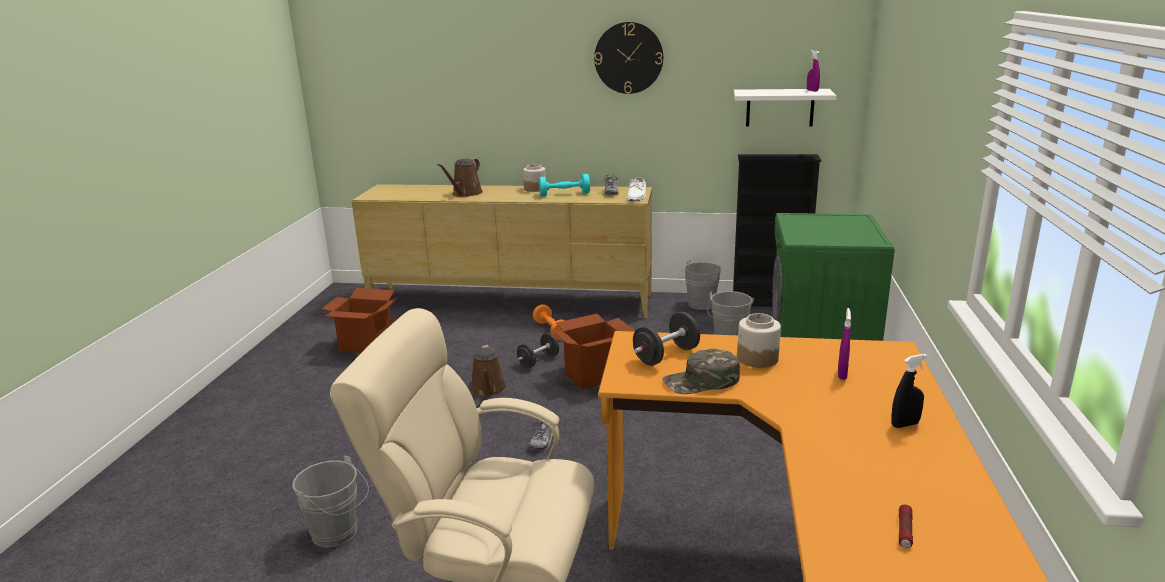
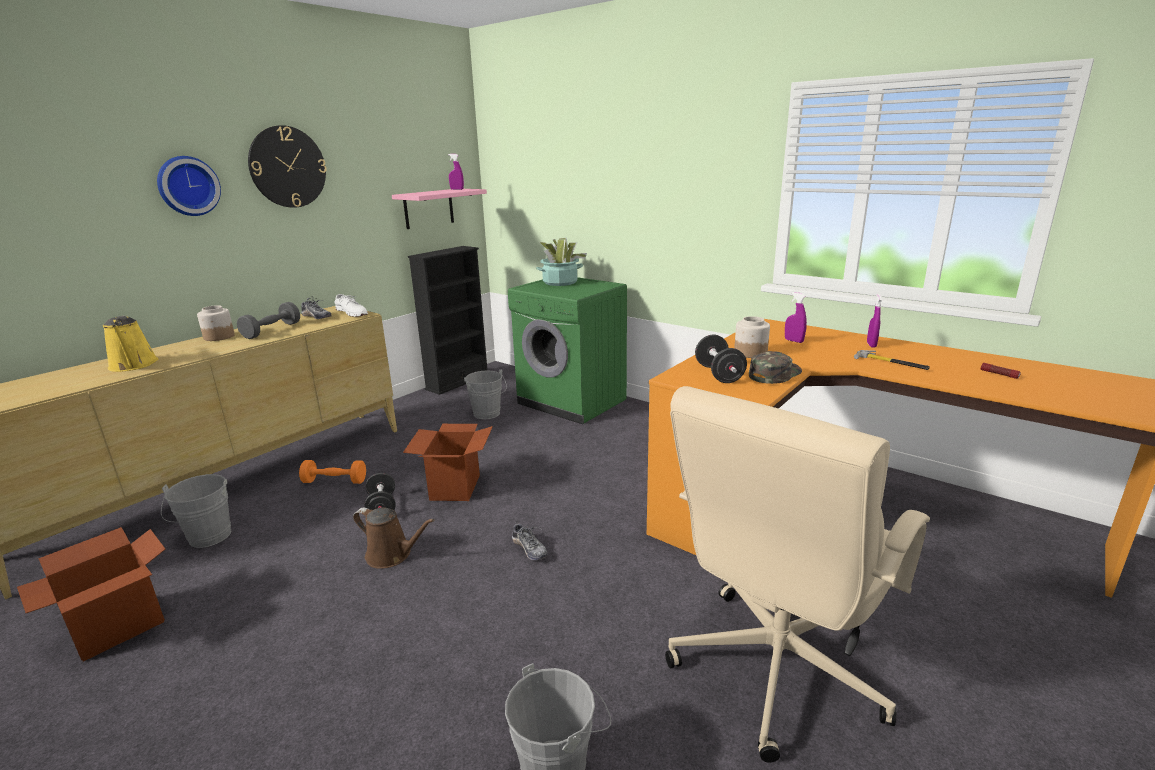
camera: 60 degrees left, 0 degrees up
brown watering can [437,158,483,197] -> yellow watering can [103,316,158,372]
turquoise dumbbell [539,174,590,196] -> grey dumbbell [237,302,300,339]
green cap [663,349,740,394] -> green cap turned 150 degrees counterclockwise [749,351,802,384]
grey bucket [678,259,721,310] -> grey bucket moved to [161,474,231,548]
white shelf [734,89,837,127] -> pink shelf [392,189,487,229]
black spray bottle [891,354,927,428] -> purple spray bottle [867,294,882,348]
none -> wall clock [157,156,221,216]
none -> potted plant [536,238,587,286]
none -> hammer [854,350,930,370]

